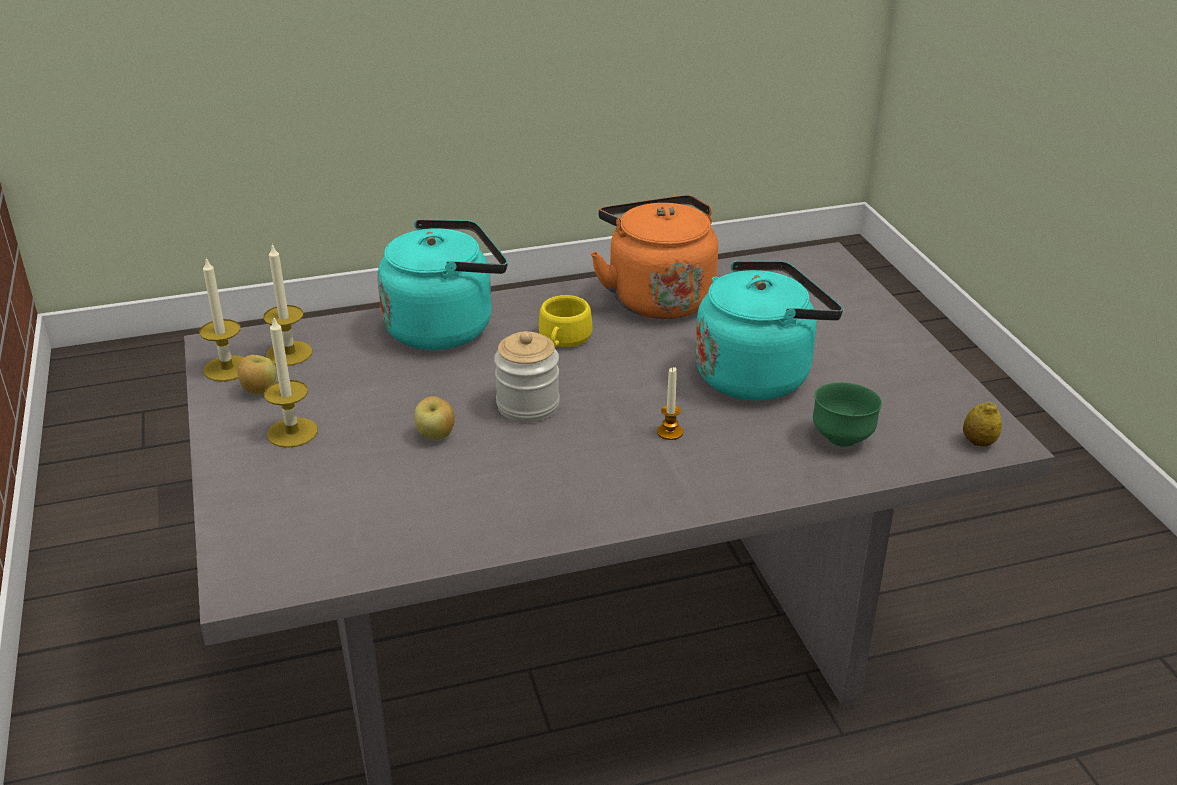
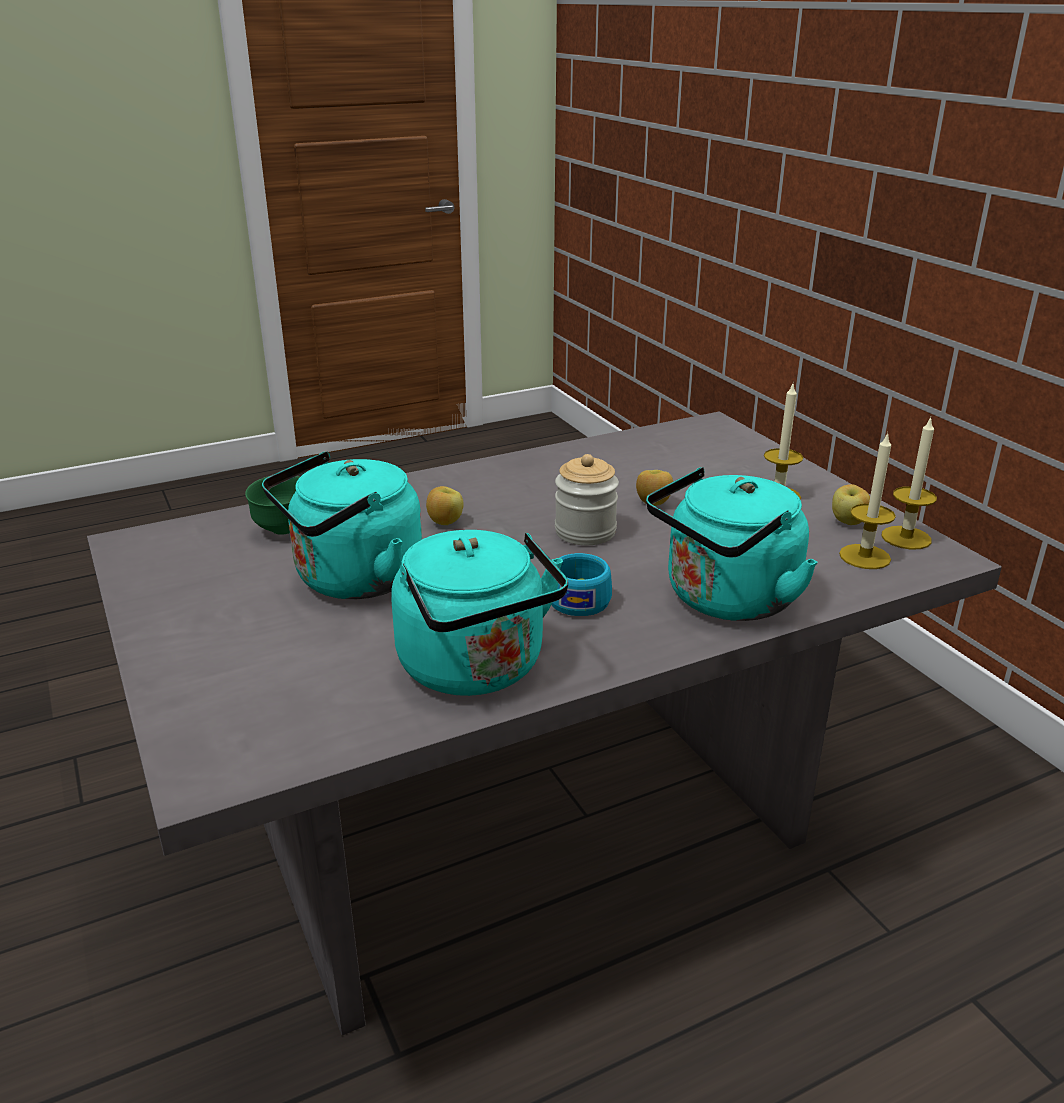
camera: 170 degrees right, 5 degrees down
yellow cup [539,295,592,347] -> turquoise cup [552,553,612,616]
orange kettle [590,195,718,319] -> turquoise kettle [391,530,568,696]
candle [657,367,683,440] -> apple [426,486,463,525]
lemon [963,402,1002,447] -> none

